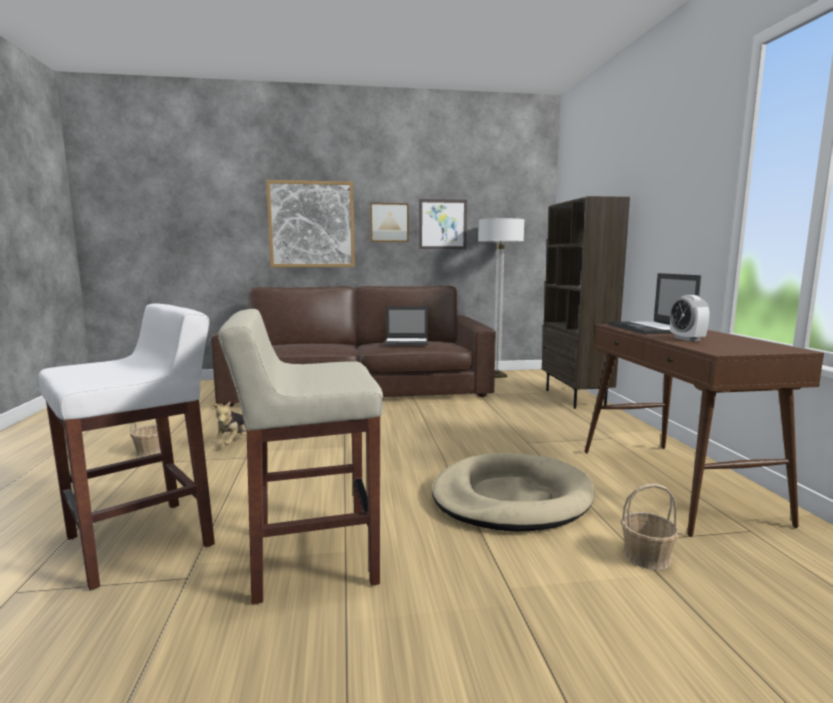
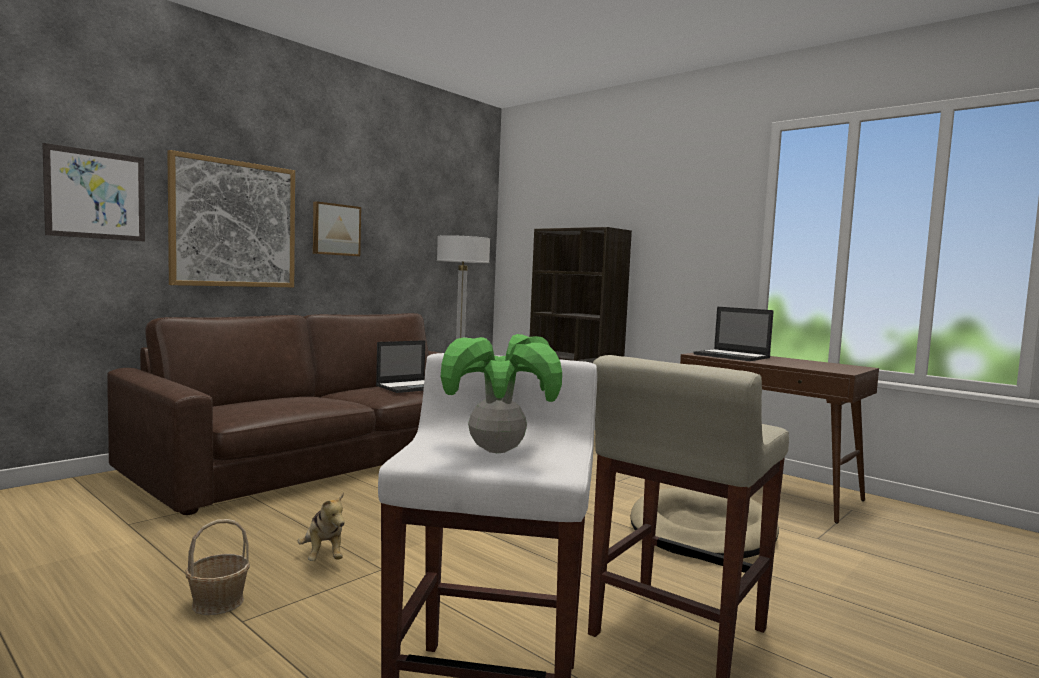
camera: 40 degrees left, 5 degrees down
picture [419,199,467,249] -> picture moved to [42,143,145,241]
basket [621,484,680,570] -> none
alarm clock [670,295,710,341] -> none
none -> potted plant [441,334,562,453]

